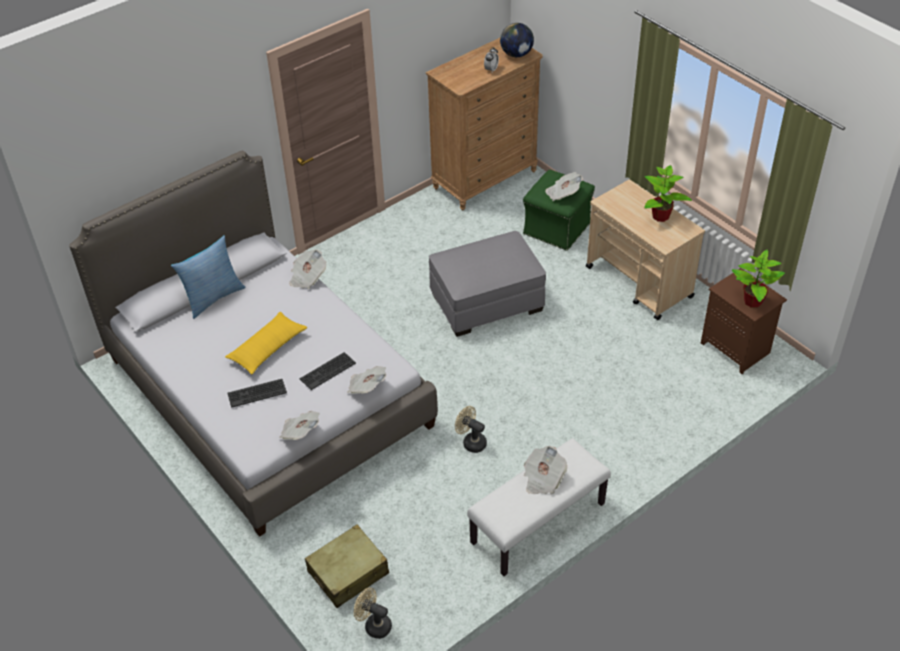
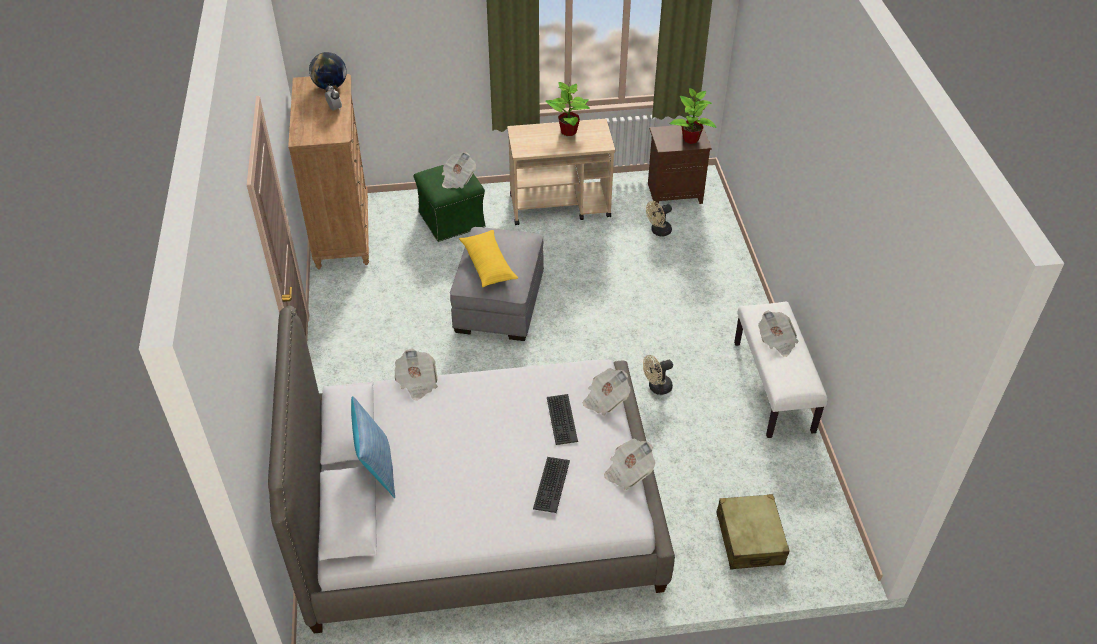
camera: 60 degrees left, 0 degrees up
yellow pillow [225,312,307,374] -> yellow pillow moved to [459,230,518,287]
beige fan [354,587,392,639] -> beige fan moved to [646,201,672,236]

